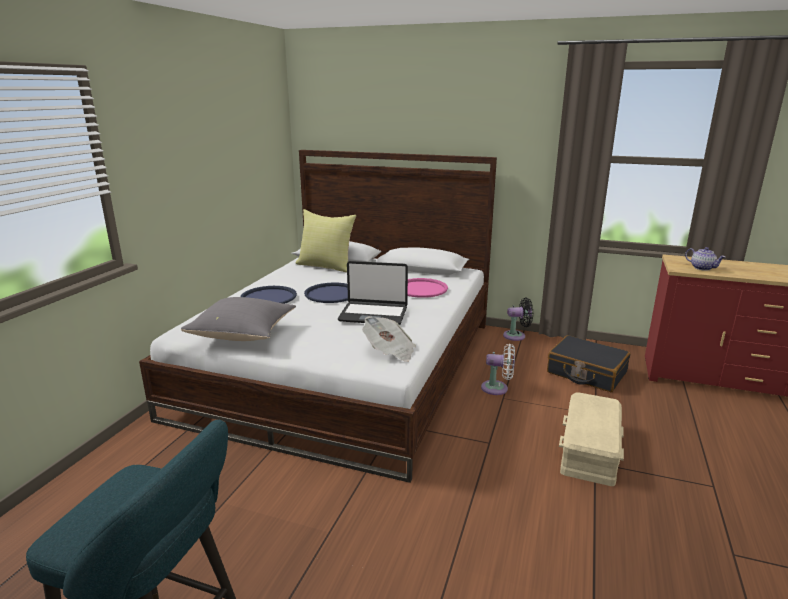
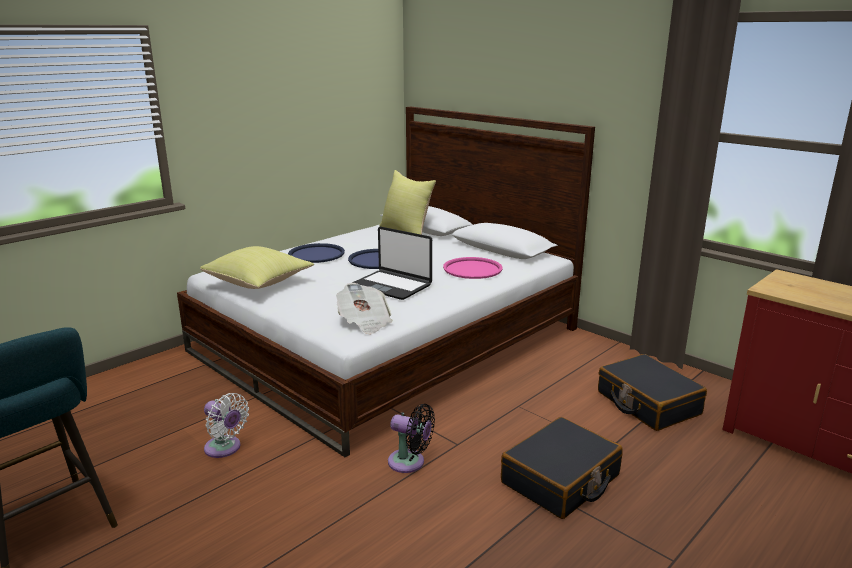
camera: 25 degrees right, 0 degrees up
grey pillow [181,297,296,341] -> yellow pillow [200,246,314,289]
white fan [481,344,515,395] -> white fan moved to [204,393,249,458]
black fan [503,298,533,341] -> black fan moved to [388,404,435,473]
beige storage box [559,392,624,486] -> black suitcase [501,417,622,519]
teapot [685,247,725,271] -> none

